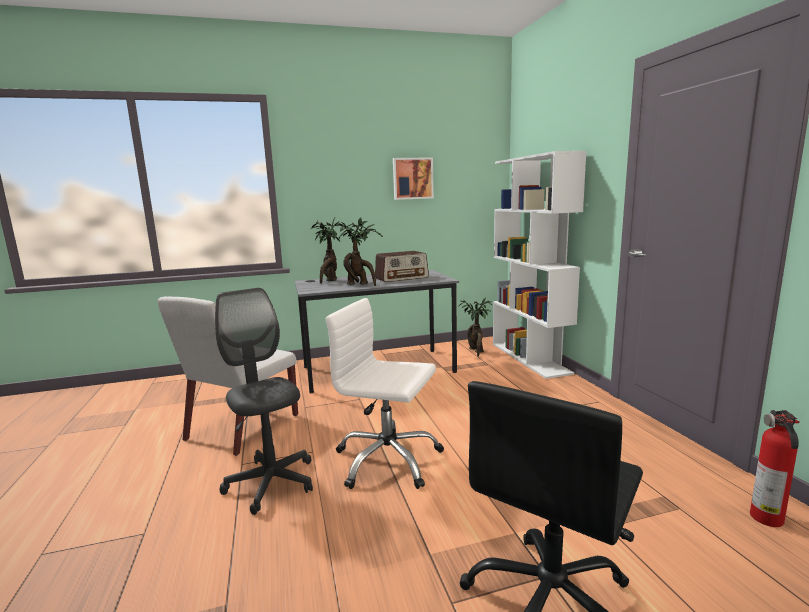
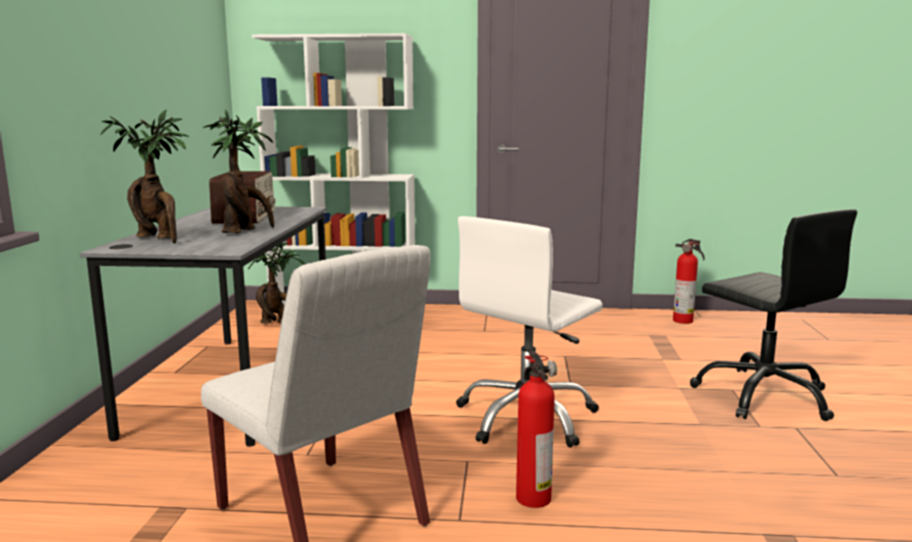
camera: 70 degrees left, 0 degrees up
grey office chair [215,288,313,515] -> fire extinguisher [516,350,557,508]
picture [393,157,434,200] -> none

